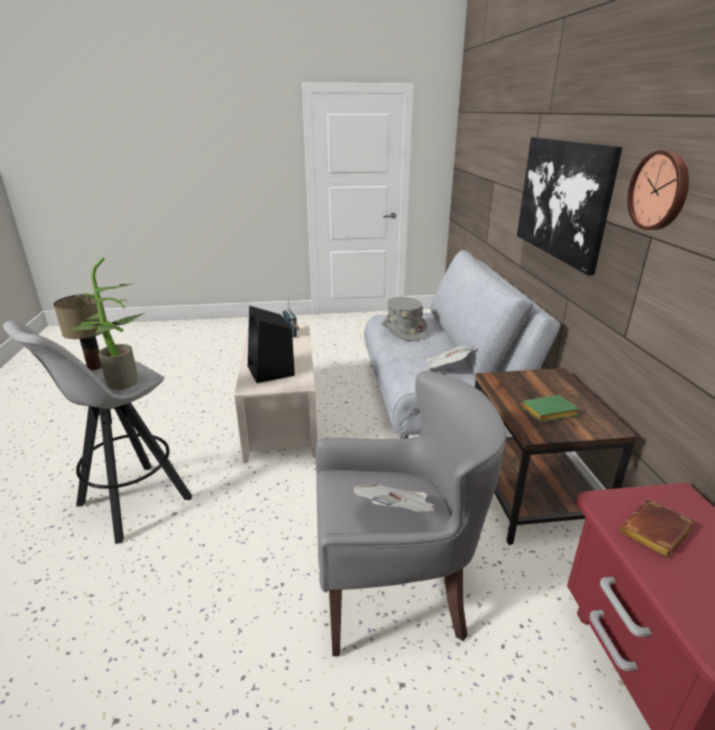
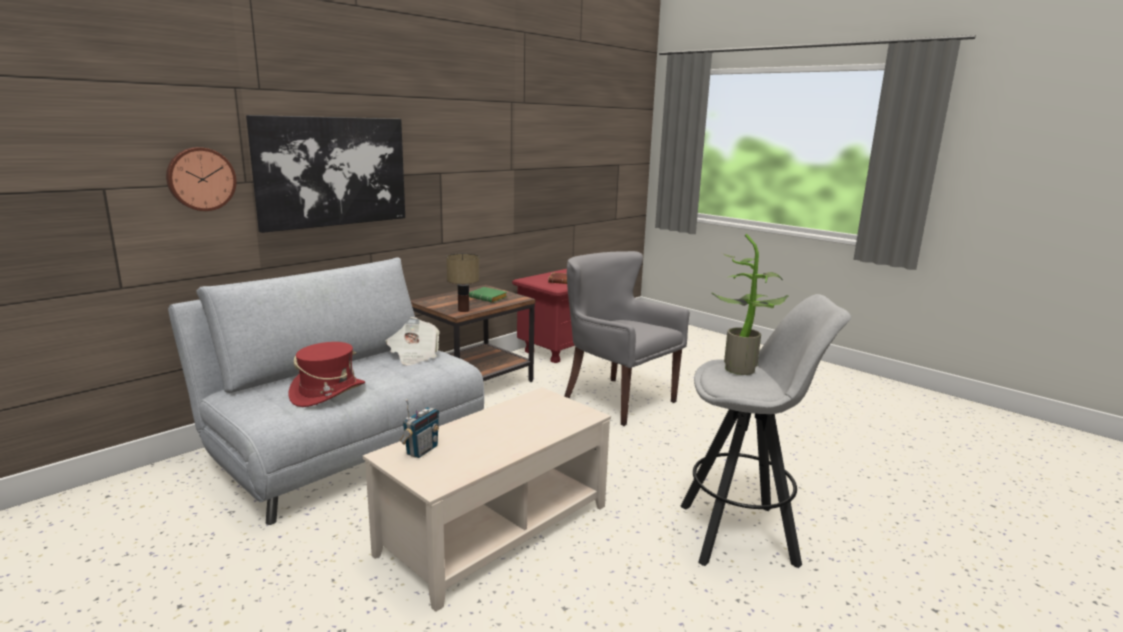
camera: 130 degrees left, 10 degrees down
table lamp [53,294,107,370] -> table lamp moved to [446,253,479,312]
black speaker [248,306,295,383] -> none
newspaper [353,484,435,512] -> none
grey hat [381,297,427,341] -> red hat [288,342,365,407]
wall clock [627,150,689,230] -> wall clock moved to [166,147,236,211]

